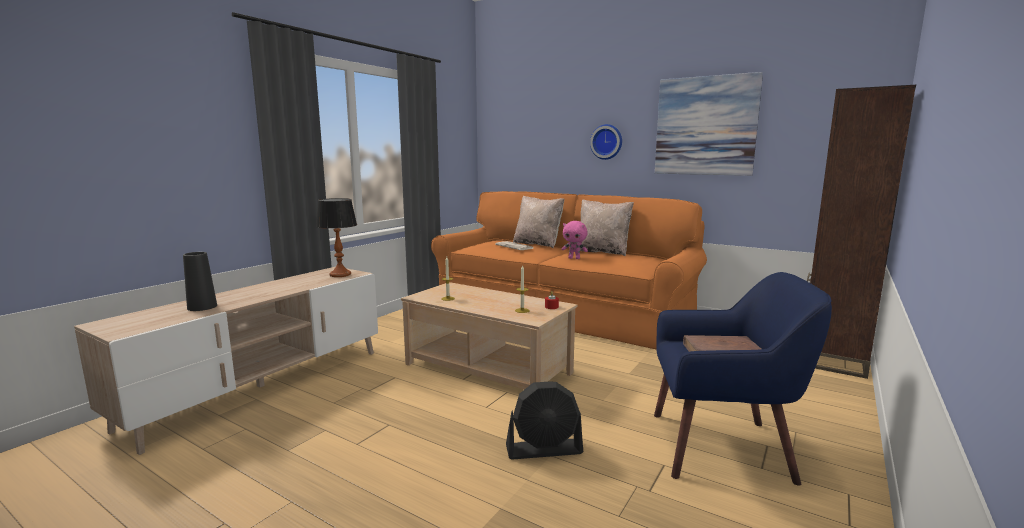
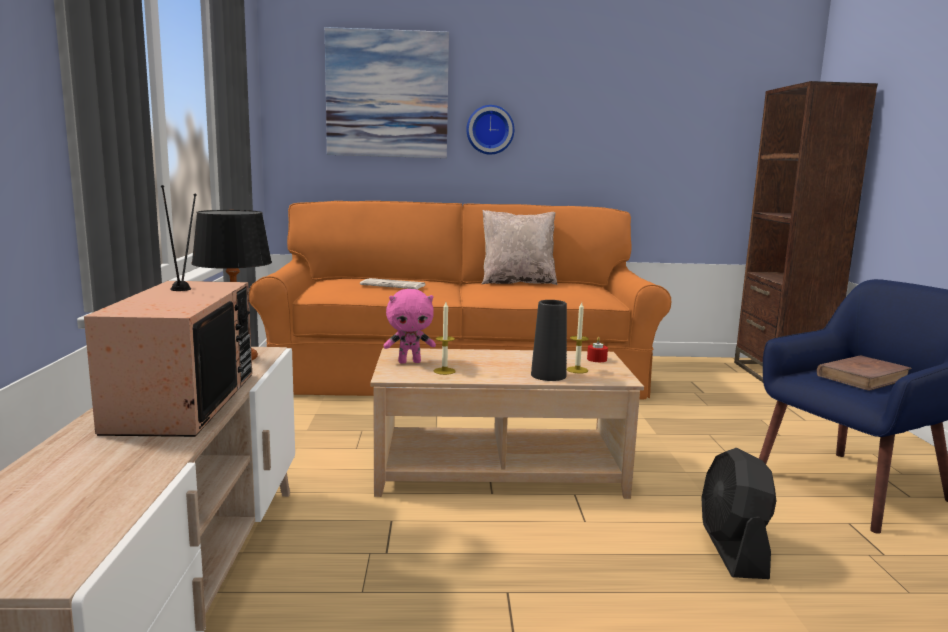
camera: 35 degrees left, 0 degrees up
black vase [183,252,217,311] -> black vase moved to [531,300,567,381]
black fan [506,381,583,460] -> black fan turned 135 degrees clockwise [701,448,776,579]
beige pillow [513,196,564,248] -> none
pink plush toy [561,221,588,259] -> pink plush toy moved to [383,289,436,364]
picture [655,72,763,176] -> picture moved to [325,27,449,158]
none -> television [84,185,252,437]

